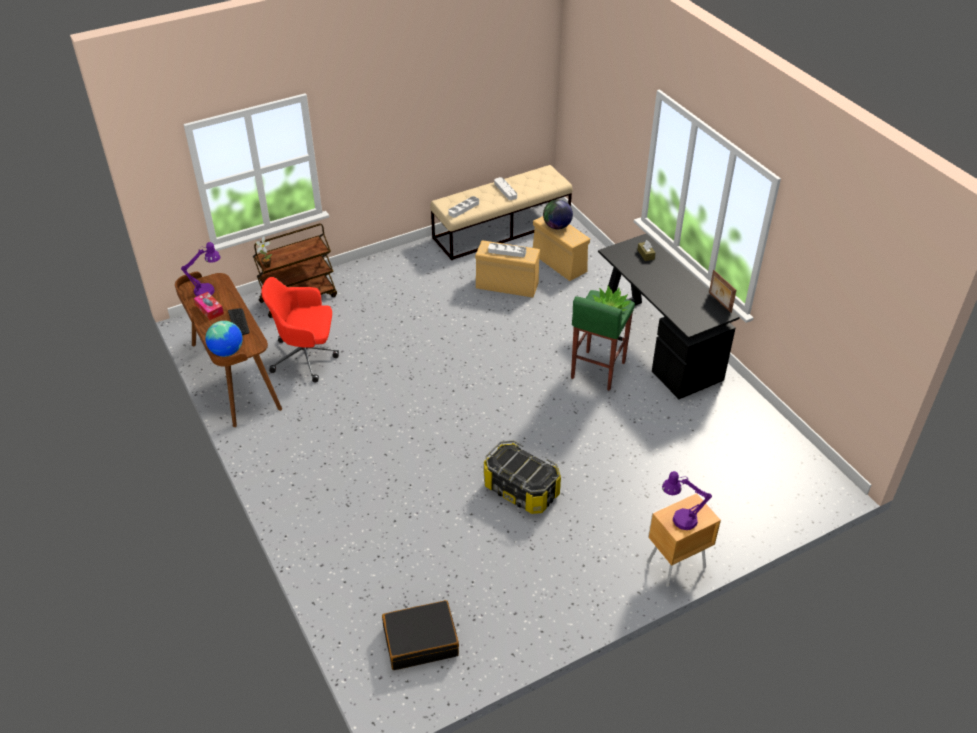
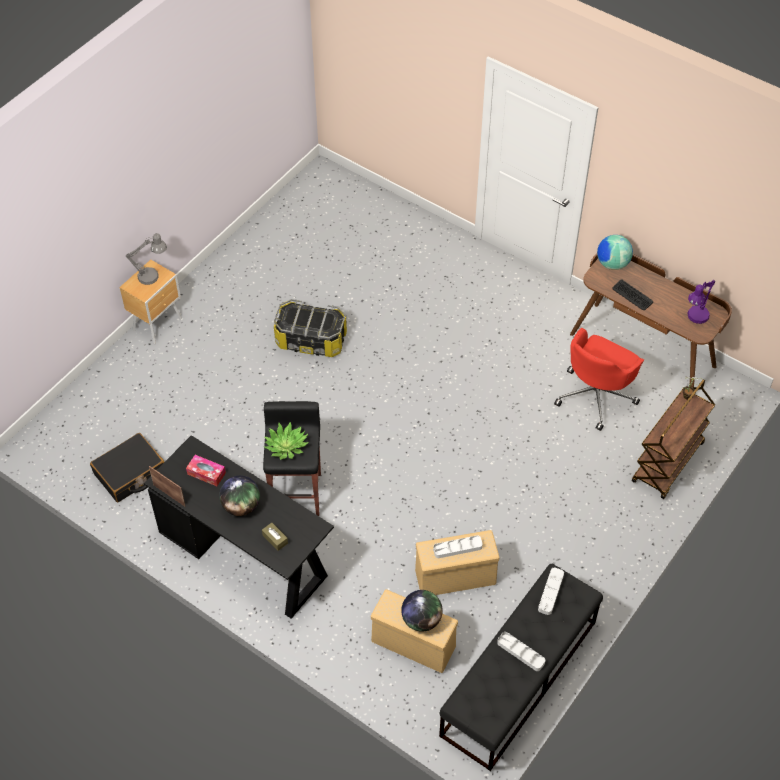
camera: 155 degrees right, 10 degrees up
tissue box [194,292,224,320] -> tissue box moved to [186,455,226,486]
red office chair [261,277,339,382] -> red office chair turned 150 degrees clockwise [554,328,644,431]
black suitcase [382,600,459,670] -> black suitcase moved to [90,433,164,502]
beige bench [430,165,572,260] -> black bench [439,564,603,771]
green stool [571,290,635,391] -> black stool [263,401,321,516]
purple table lamp [662,471,712,530] -> grey table lamp [126,233,167,285]
none -> globe [219,476,260,516]

